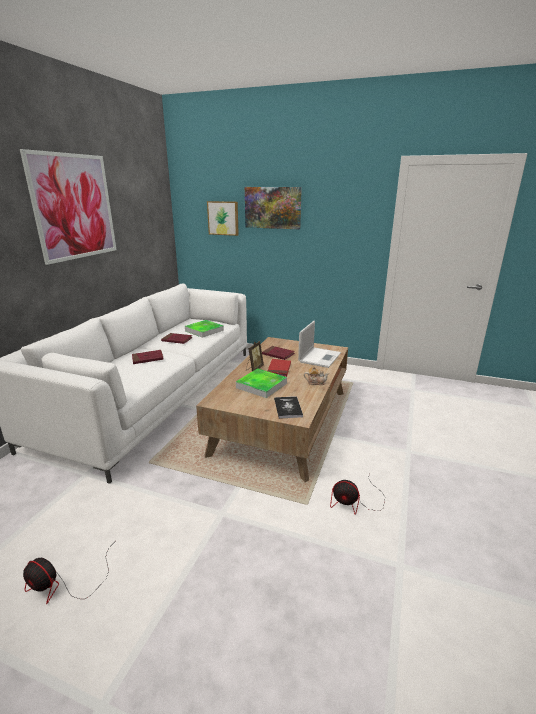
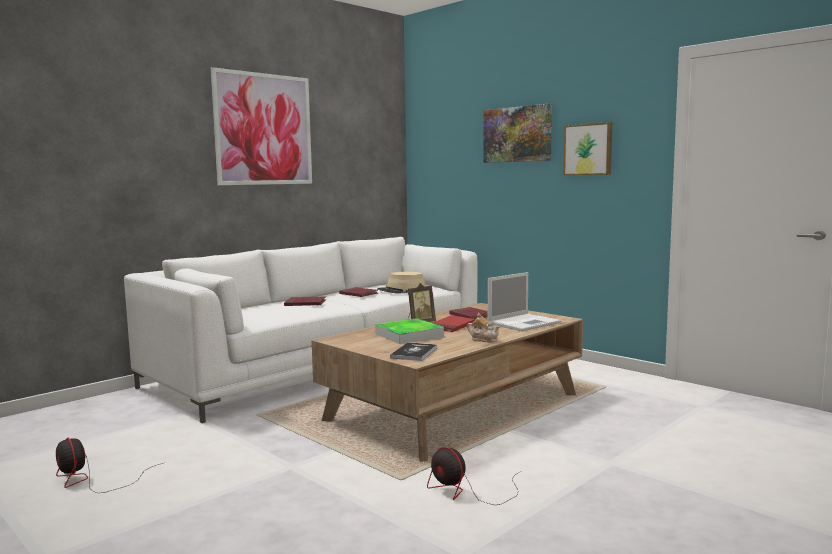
camera: 25 degrees right, 15 degrees down
tray [185,320,224,338] -> beige hat [377,272,425,293]
picture [207,201,239,236] -> picture moved to [564,122,612,175]

